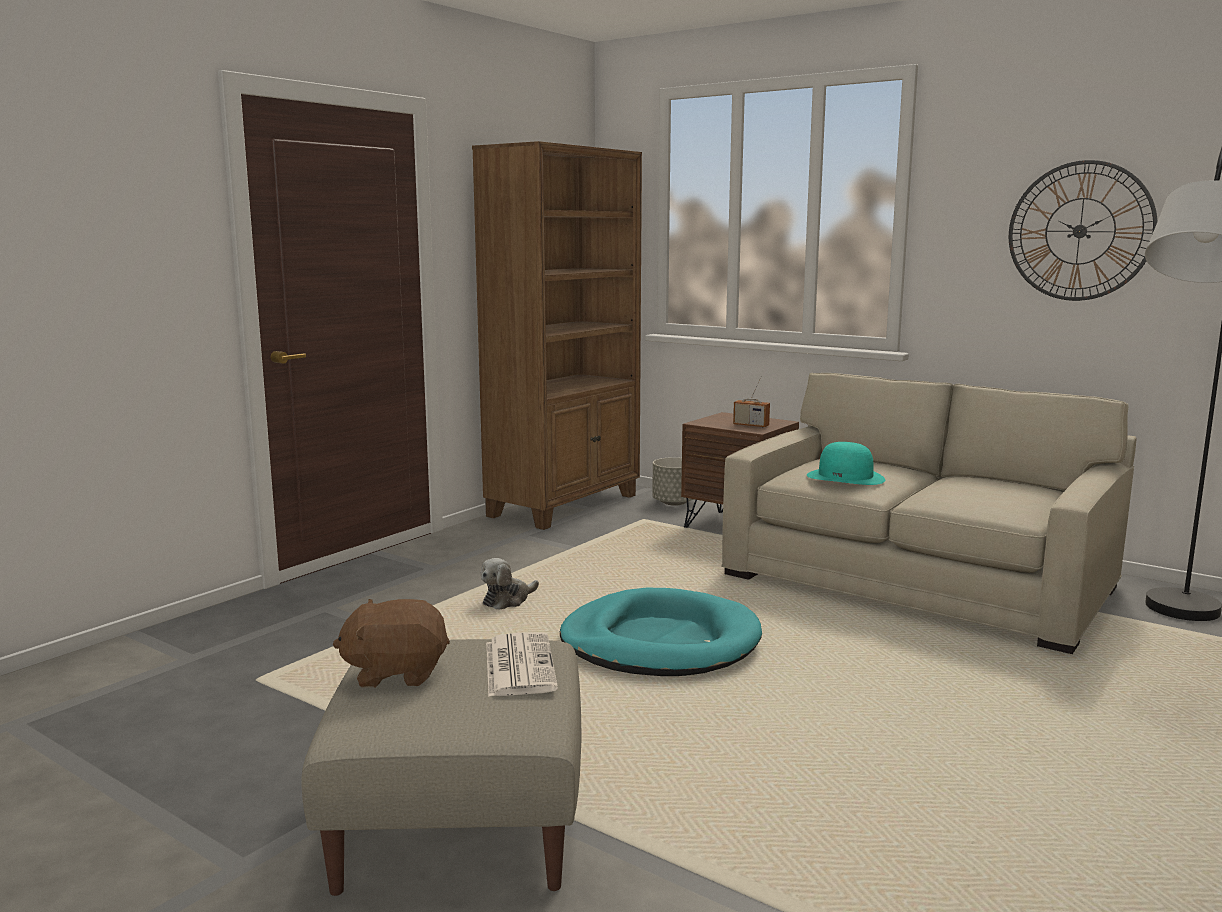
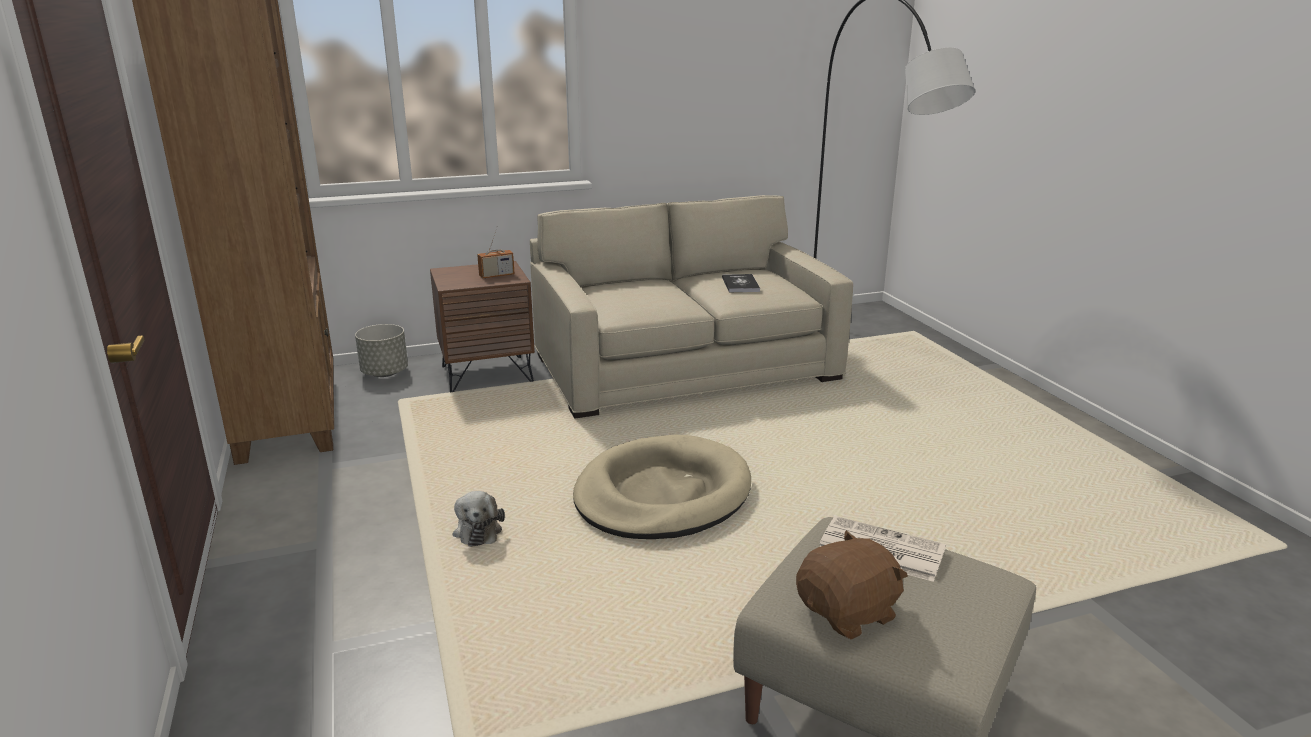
camera: 55 degrees left, 10 degrees up
brown plush toy [333,599,450,688] -> brown plush toy turned 150 degrees counterclockwise [796,530,908,640]
turquoise dog bed [560,588,762,676] -> beige dog bed [573,435,751,539]
turquoise hat [807,442,885,485] -> none
wall clock [1009,160,1157,301] -> none
none -> book [722,274,760,292]

